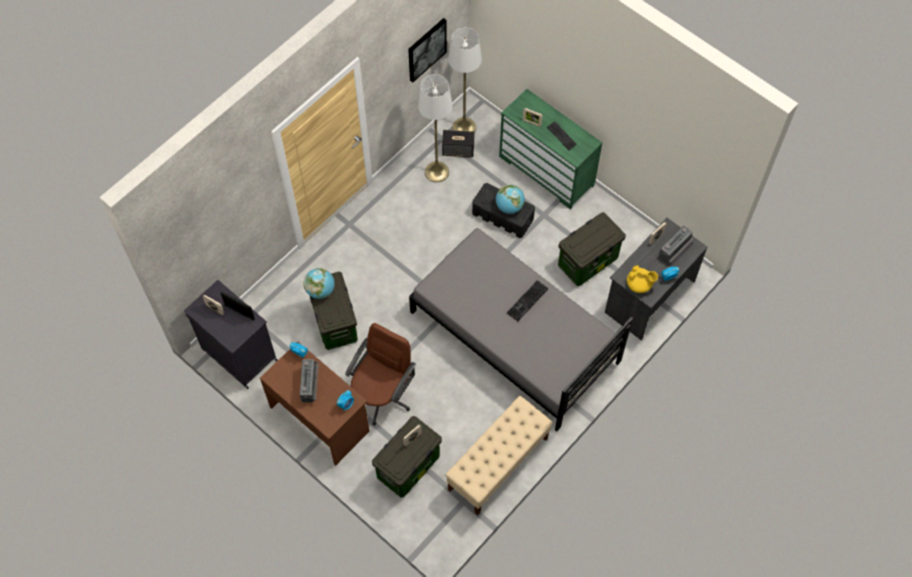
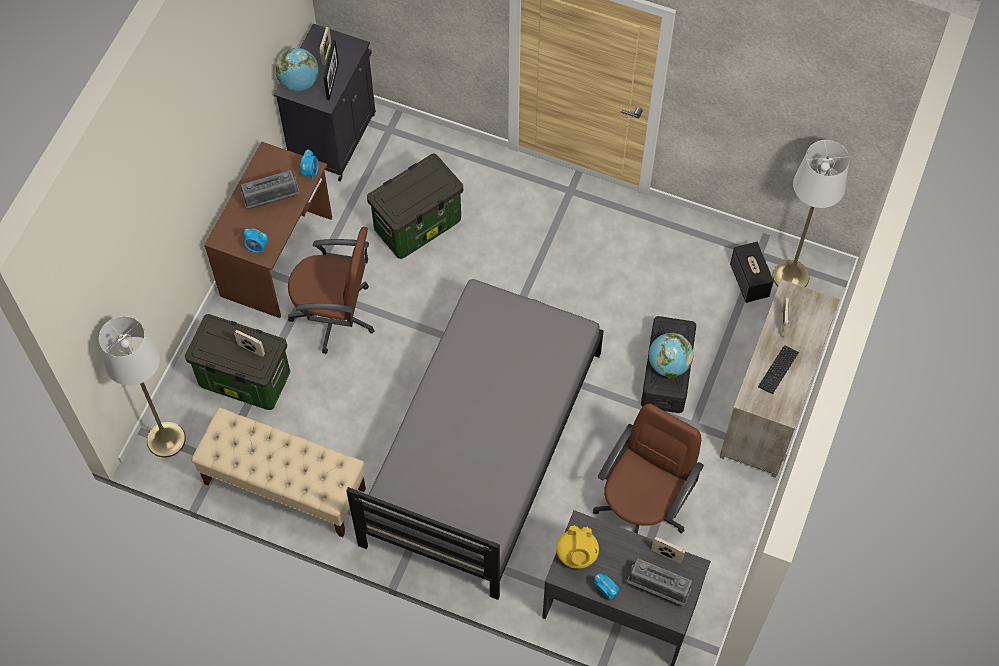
camera: 70 degrees right, 0 degrees up
globe [304,268,335,299] -> globe moved to [275,48,319,92]
picture [408,18,447,82] -> none
white floor lamp [418,74,452,182] -> white floor lamp moved to [99,316,186,458]
green dresser [499,89,602,210] -> beige dresser [719,279,840,478]
keyboard [507,280,548,322] -> none
storage box [558,212,626,286] -> brown office chair [593,404,704,534]

